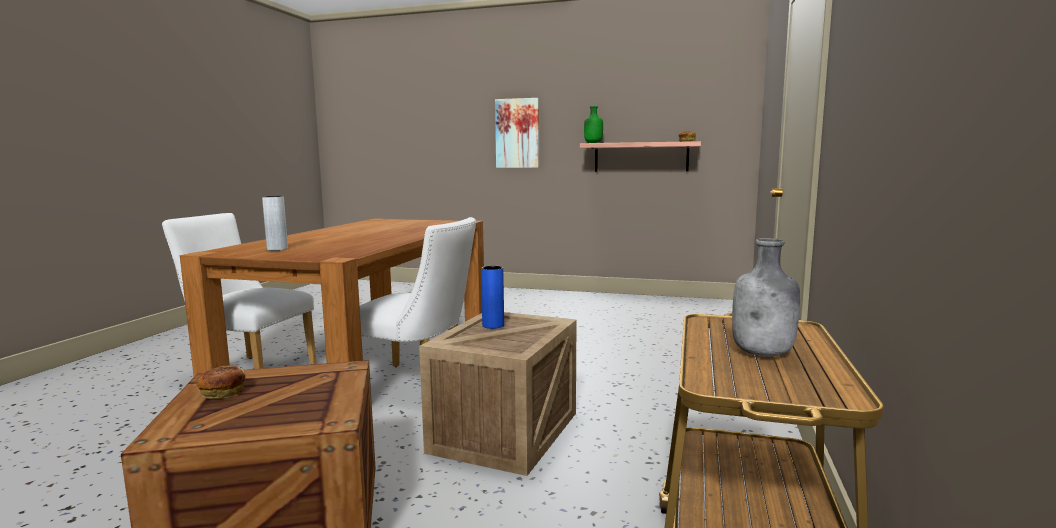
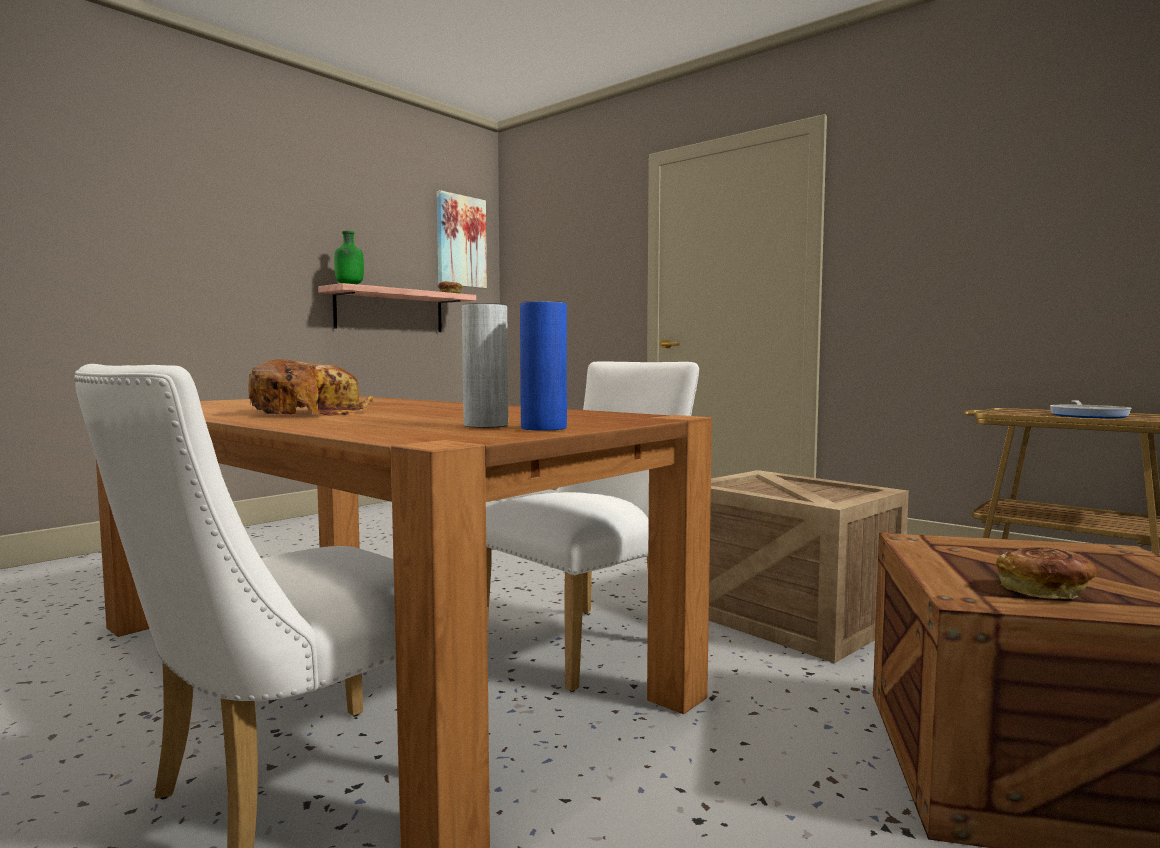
camera: 65 degrees left, 5 degrees down
blue vase [481,266,504,329] -> blue vase moved to [520,301,567,431]
picture [495,98,539,168] -> picture moved to [437,190,487,289]
grey bottle [732,238,800,357] -> frying pan [1050,400,1131,418]
none -> bread [248,359,373,416]

